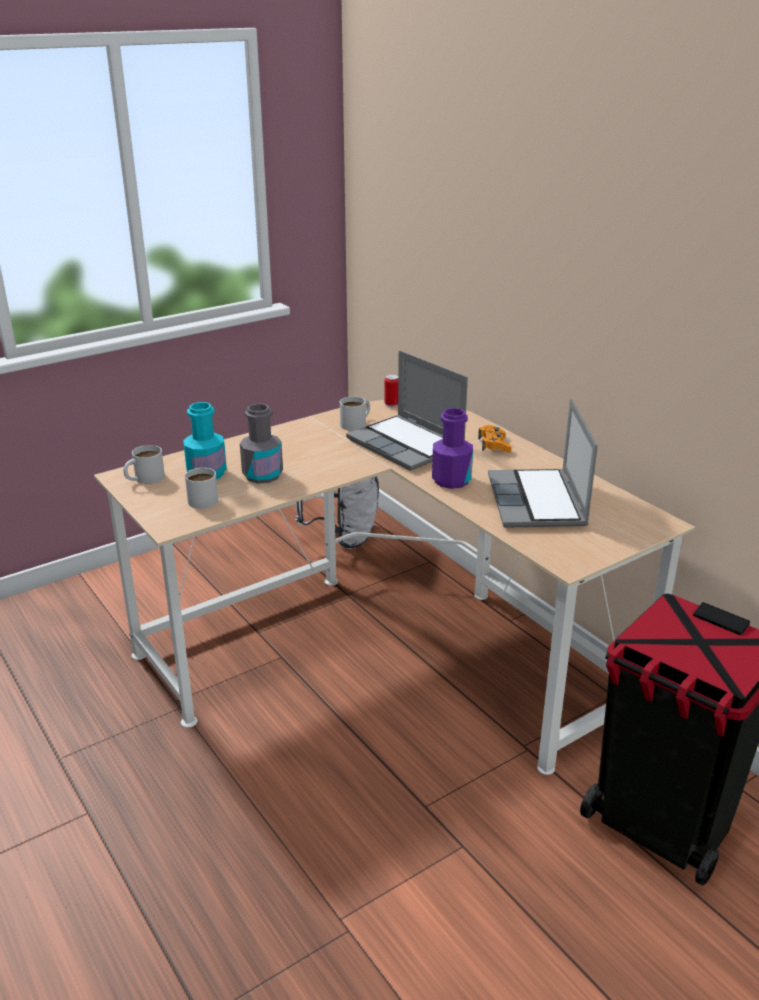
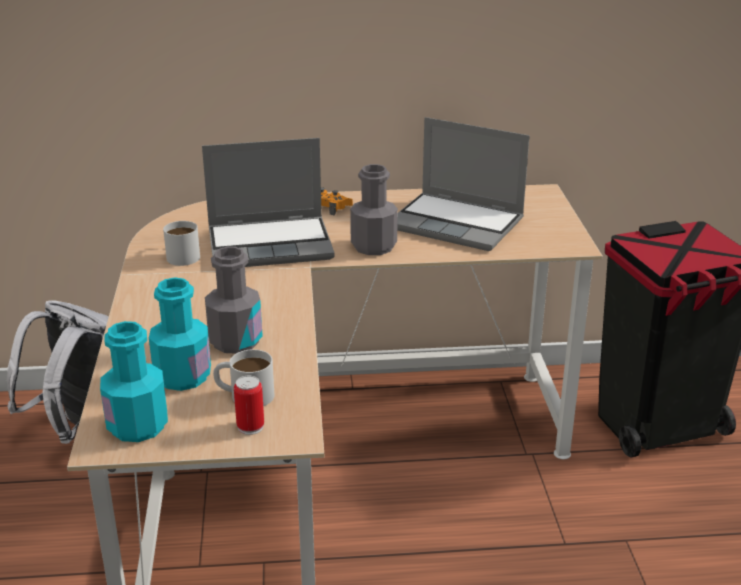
camera: 60 degrees left, 0 degrees up
white mug [123,445,165,484] -> turquoise bottle [100,321,168,442]
can [384,374,398,408] -> can moved to [234,375,264,435]
purple bottle [432,408,473,489] -> grey bottle [350,164,398,255]

